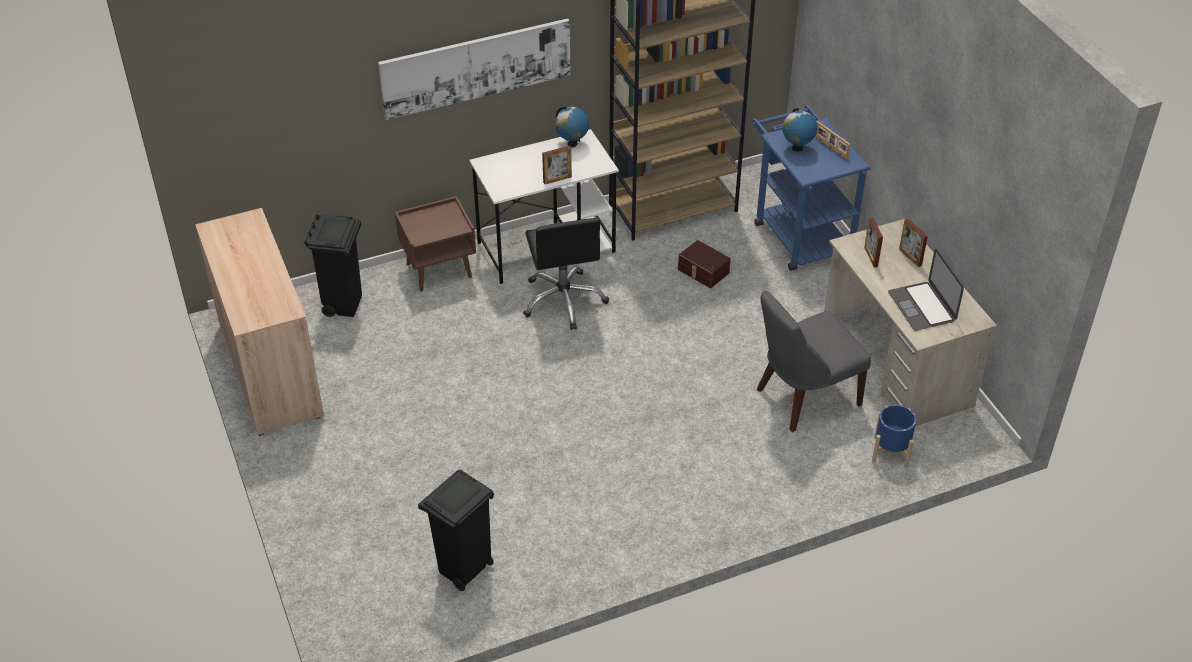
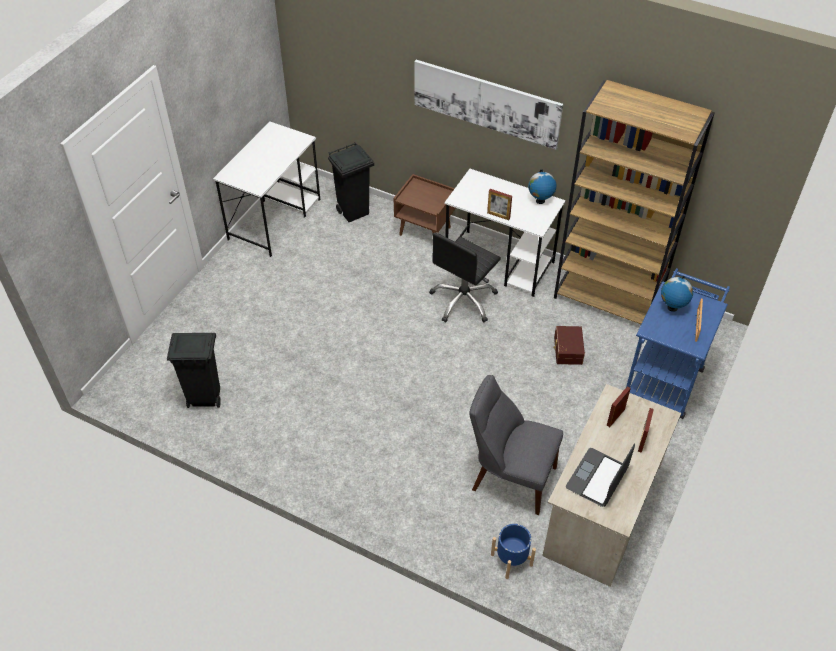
camera: 50 degrees right, 5 degrees up
beige cabinet [195,208,324,436] -> white desk [213,122,321,257]

